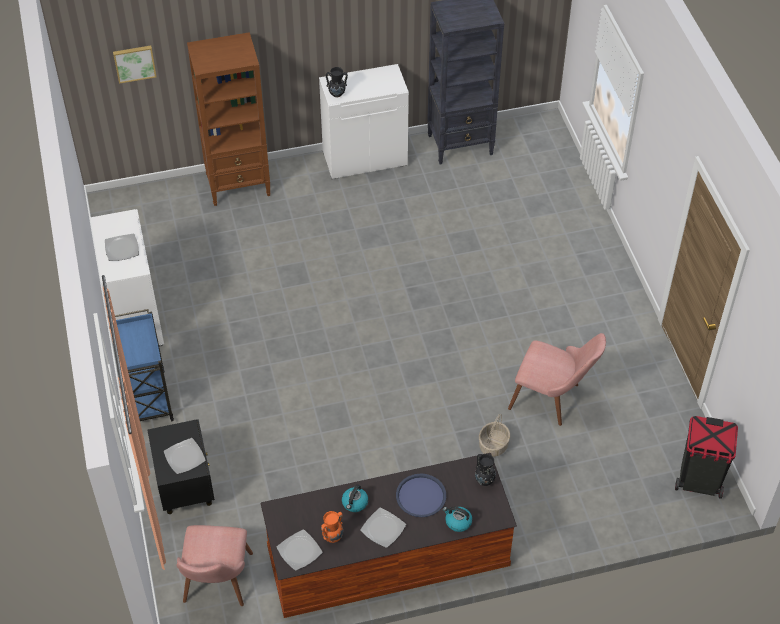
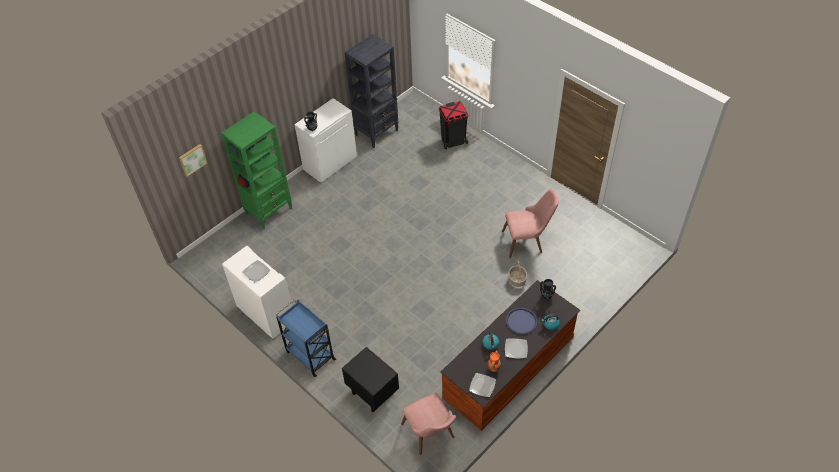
camera: 30 degrees left, 0 degrees up
plate [164,438,206,474] -> none
brown bookcase [187,32,271,206] -> green bookcase [221,111,292,229]
black trash can [675,416,738,499] -> black trash can moved to [439,101,468,150]

